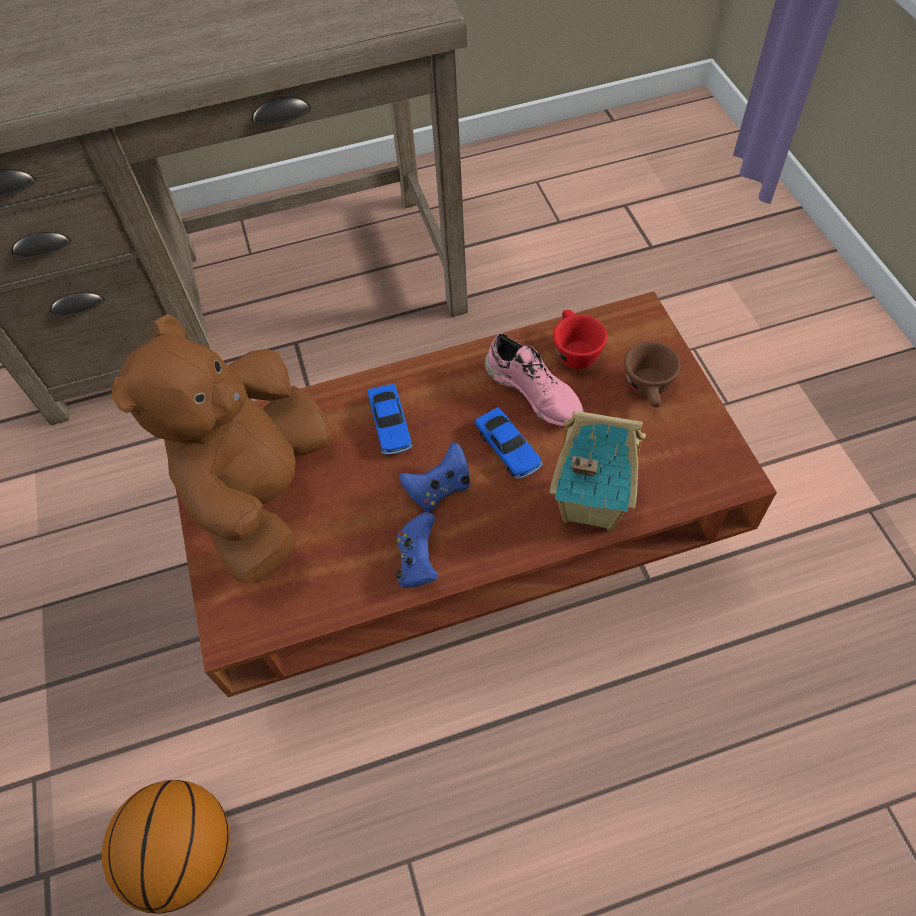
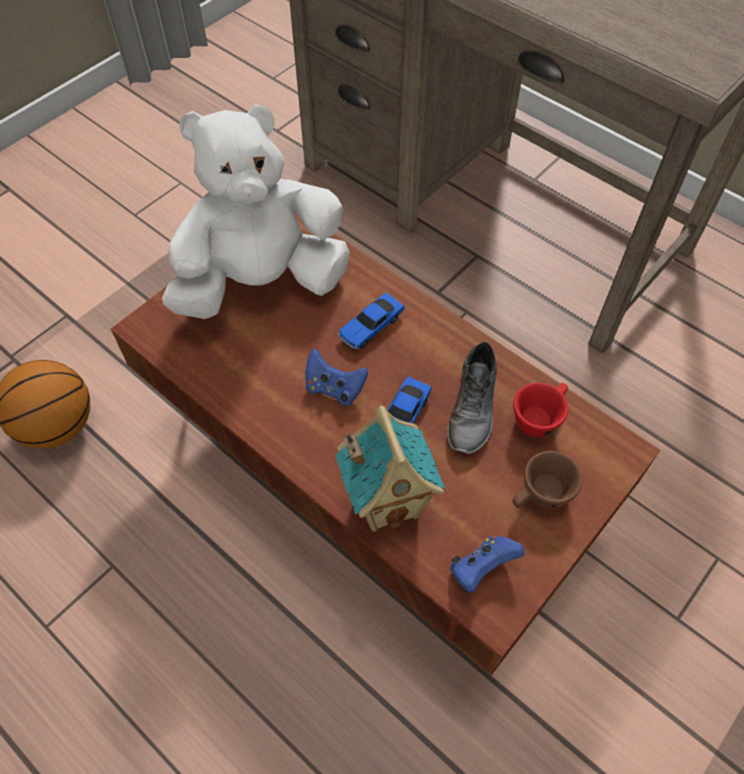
camera: 55 degrees right, 0 degrees up
brown plush toy [111,314,332,583] -> white plush toy [162,104,350,319]
blue game controller [396,512,438,587] -> blue game controller moved to [450,536,525,593]
pink shoe [485,333,584,426] -> grey shoe [447,342,497,454]

